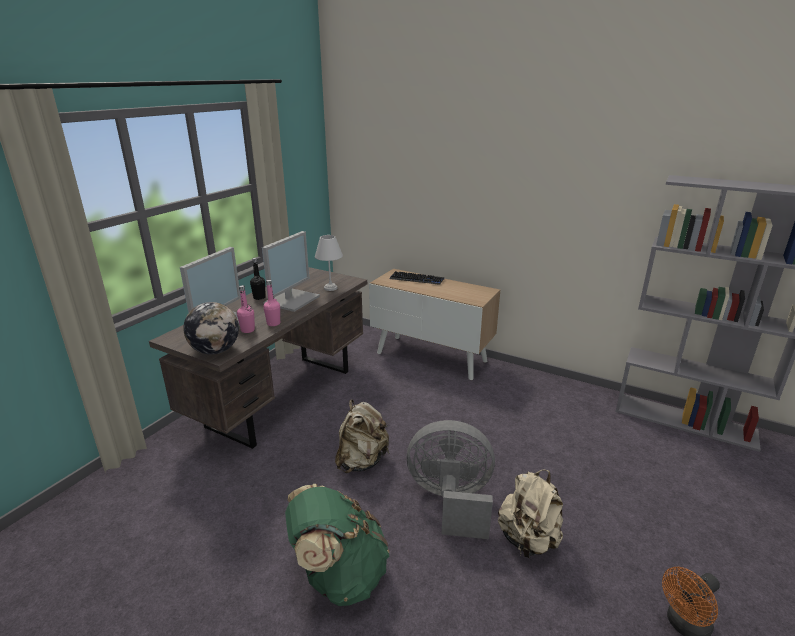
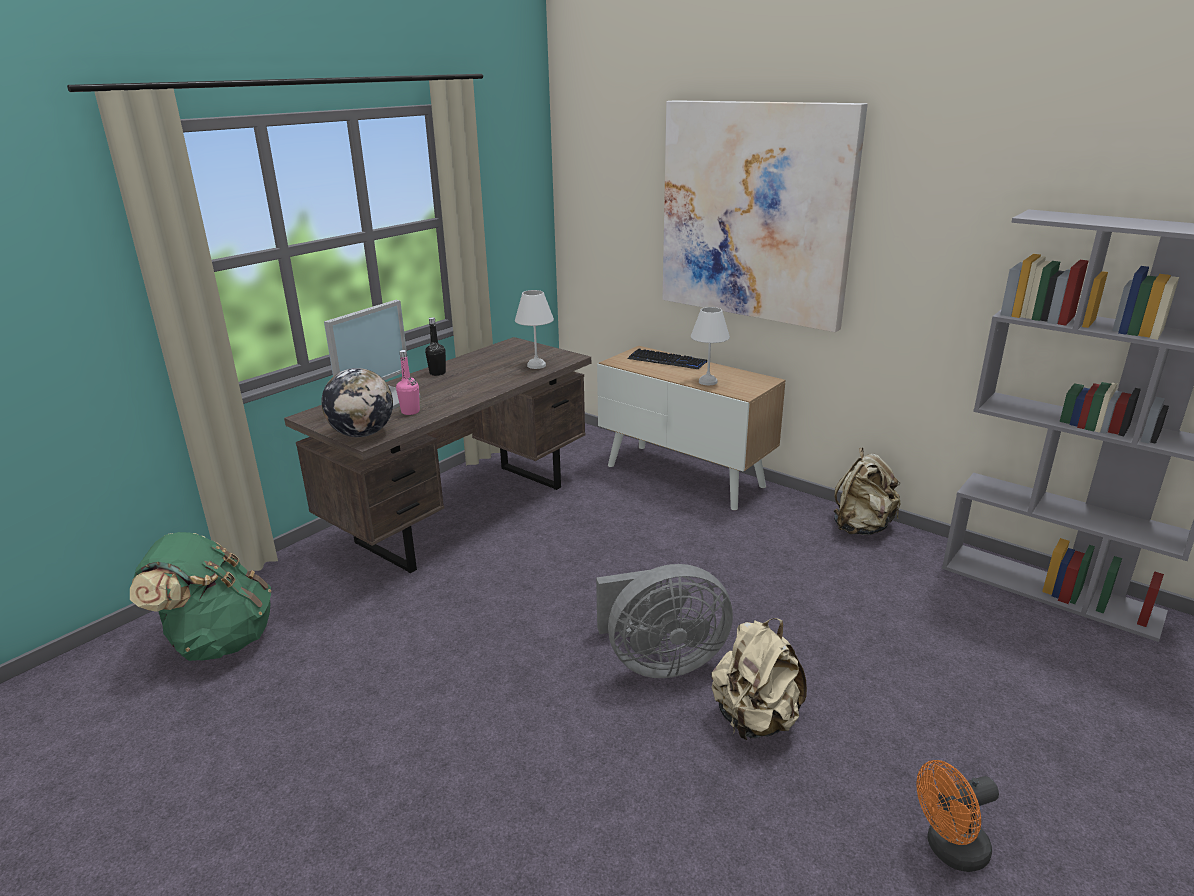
camera: 10 degrees right, 0 degrees up
monitor [262,231,320,312] -> none
pink bottle [263,280,280,326] -> none
green backpack [285,484,390,606] -> green backpack moved to [130,532,271,661]
beige backpack [335,399,389,473] -> beige backpack moved to [834,448,901,535]
grey fan [406,420,495,539] -> grey fan turned 150 degrees clockwise [596,564,733,678]
none -> picture [663,100,868,332]
none -> white table lamp [691,307,730,385]

